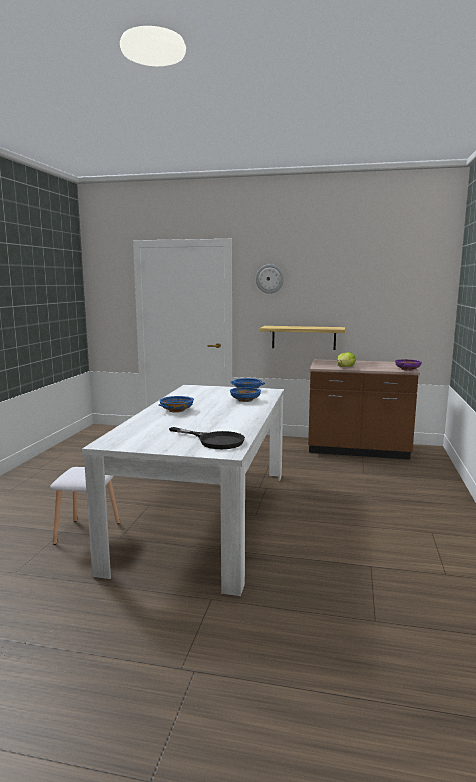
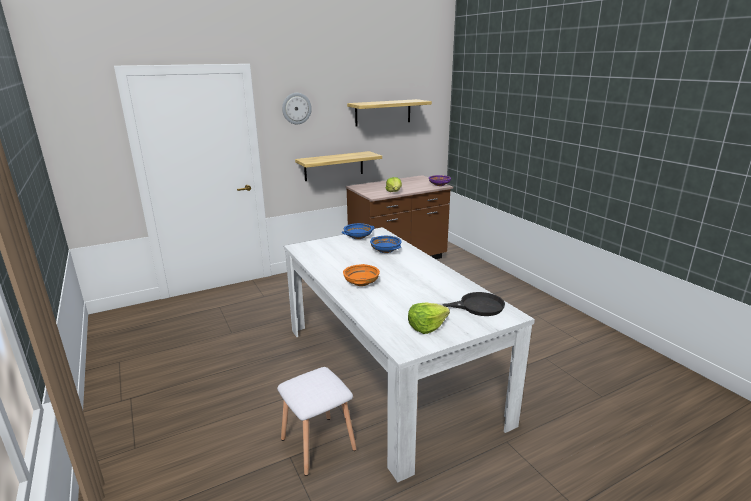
camera: 40 degrees left, 10 degrees up
blue bowl [159,396,194,413] -> orange bowl [343,264,380,286]
none -> shelf [347,99,432,127]
none -> lettuce [408,302,450,334]

